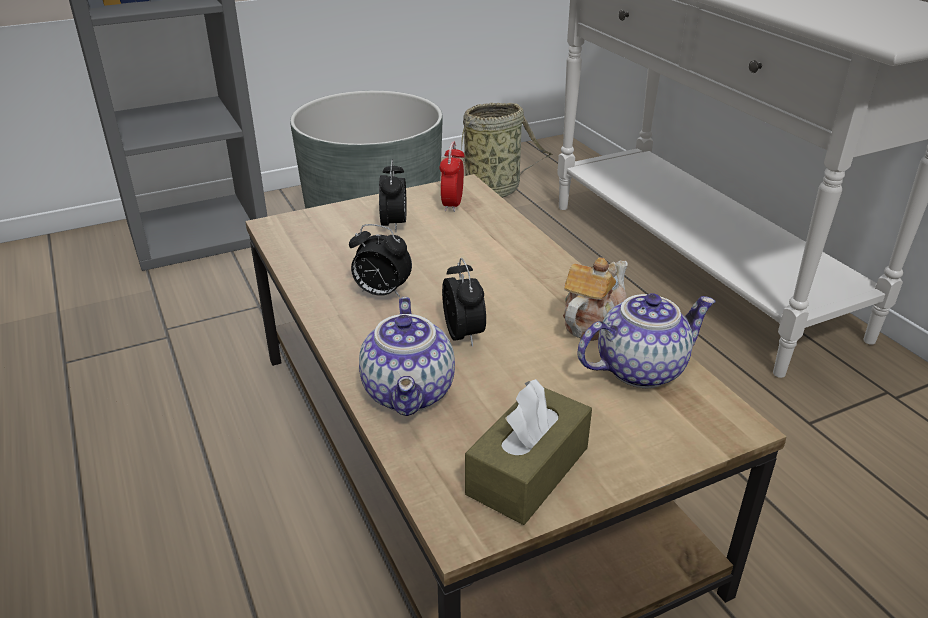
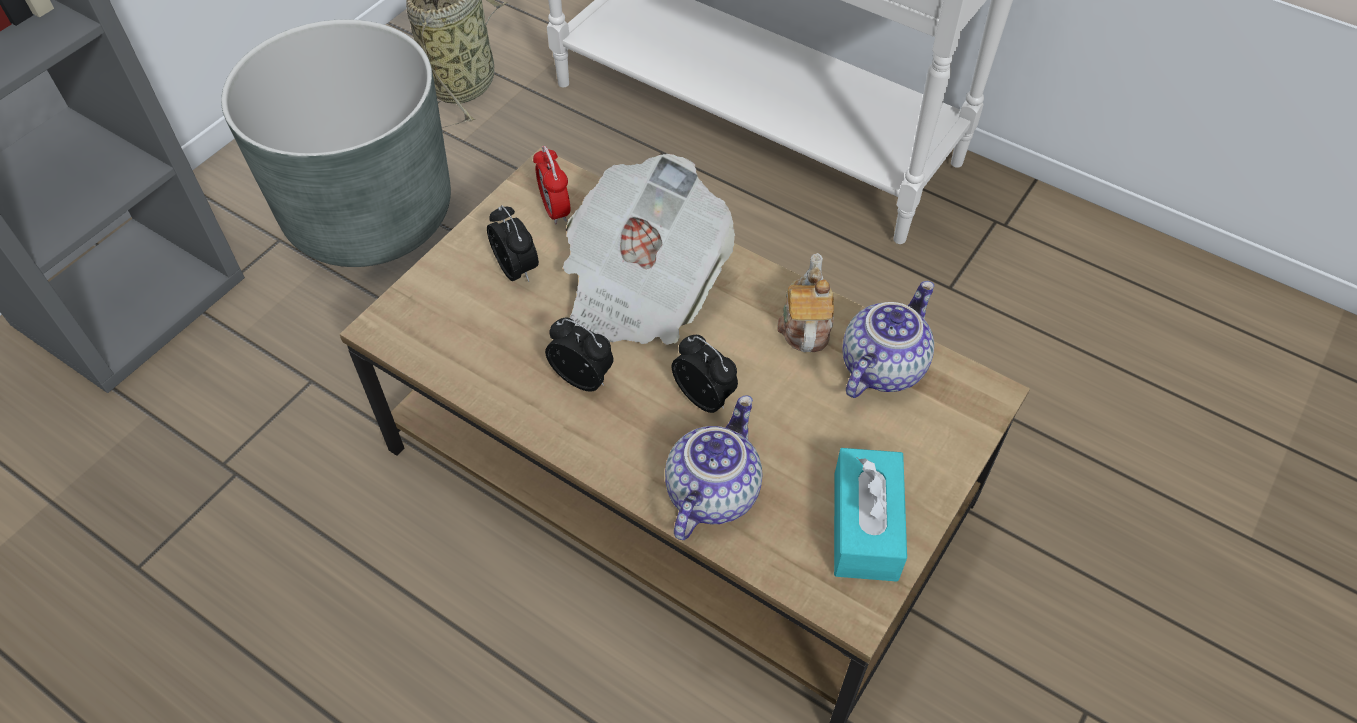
camera: 30 degrees left, 20 degrees up
alarm clock [349,224,412,297] -> alarm clock turned 135 degrees counterclockwise [545,317,613,392]
teapot [359,297,455,416] -> teapot turned 120 degrees counterclockwise [665,395,762,540]
brown tissue box [465,379,592,525] -> turquoise tissue box [834,448,907,582]
none -> newspaper [563,154,735,345]

